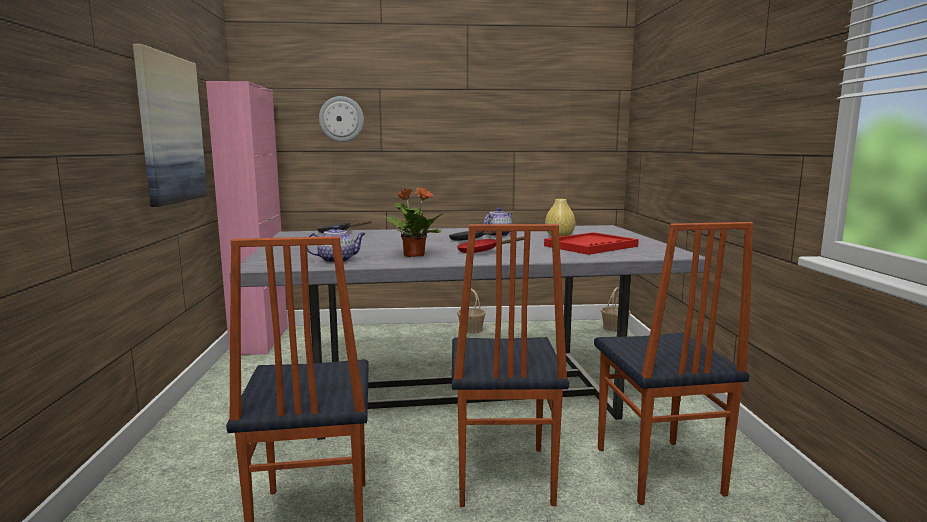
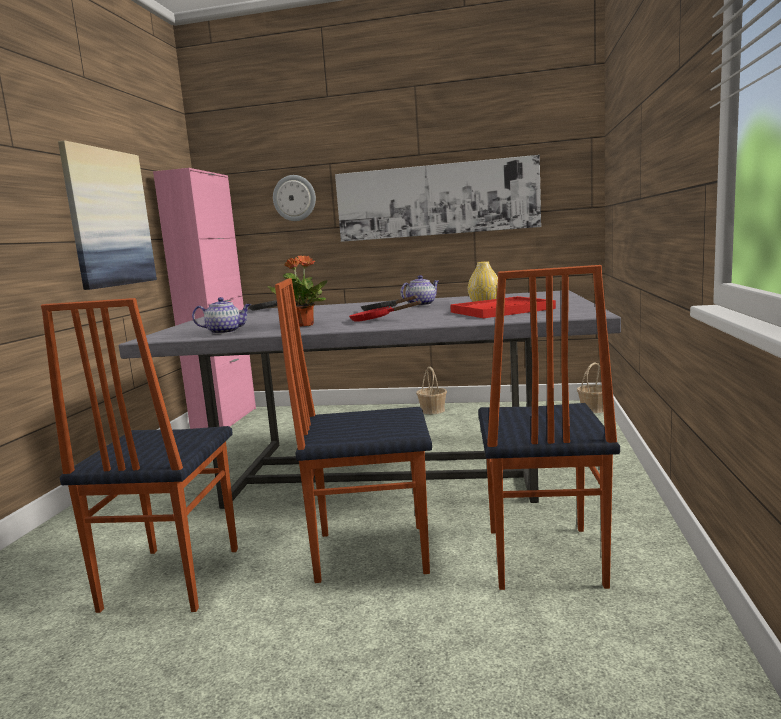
camera: 15 degrees right, 0 degrees up
chair [452,224,569,507] -> chair turned 75 degrees clockwise [275,278,432,583]
none -> picture [335,155,541,242]

